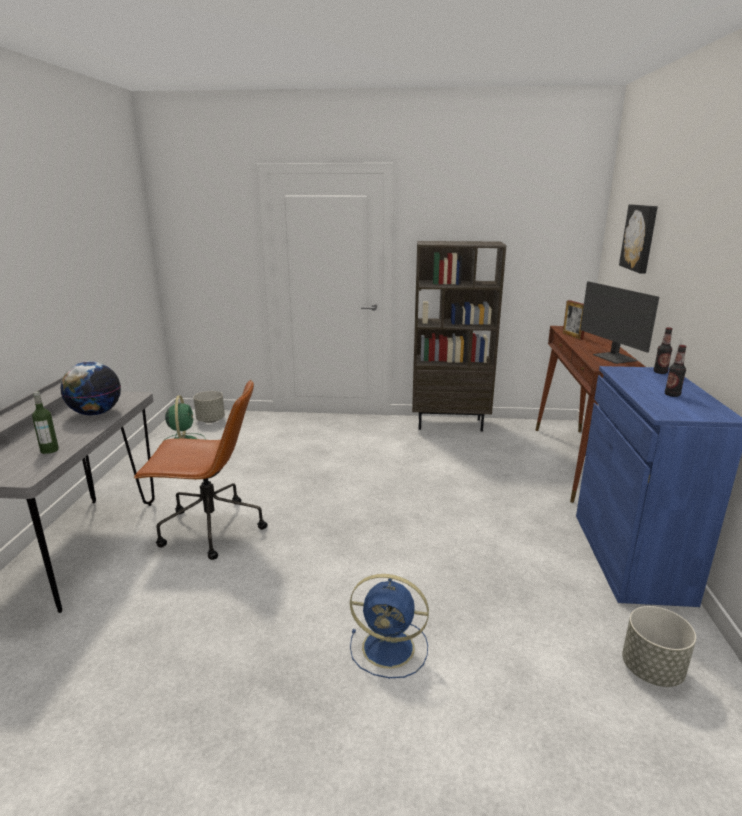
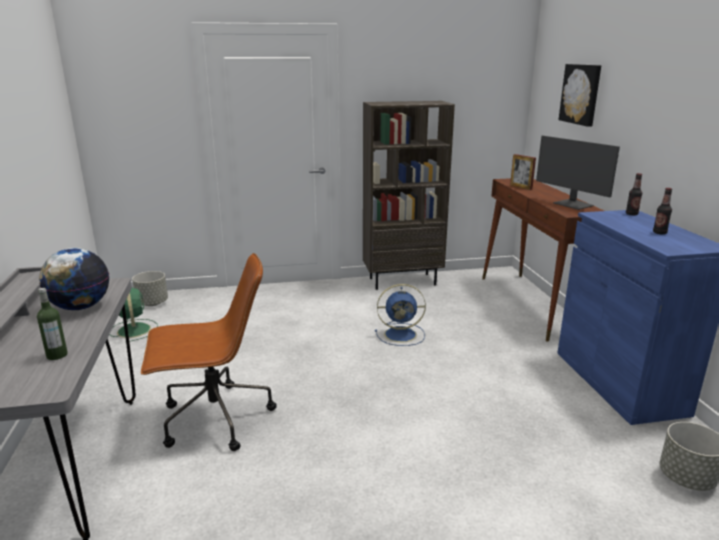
camera: 15 degrees left, 0 degrees up
blue fan [350,574,429,678] -> blue fan moved to [375,284,426,346]

